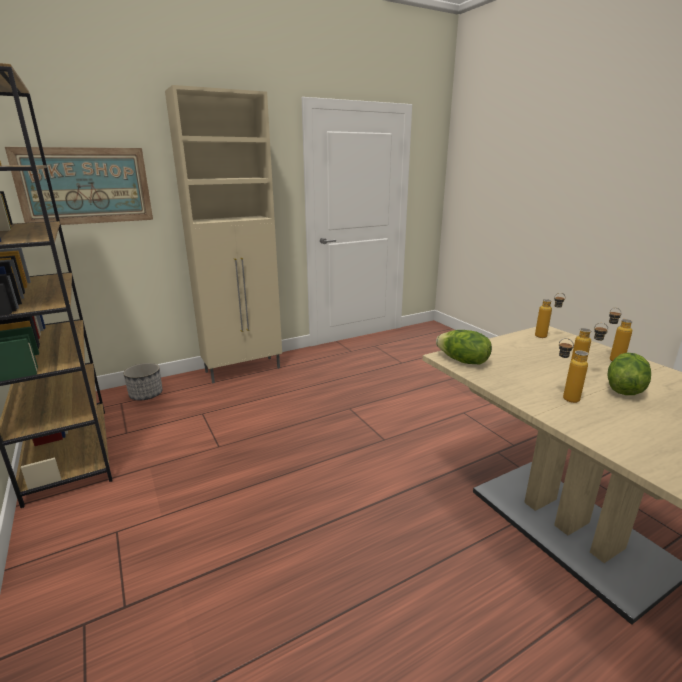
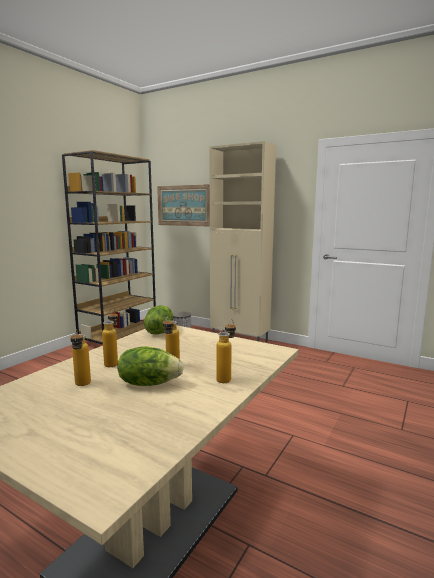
camera: 60 degrees right, 10 degrees down
bottle [535,293,565,338] -> bottle moved to [70,329,91,386]

